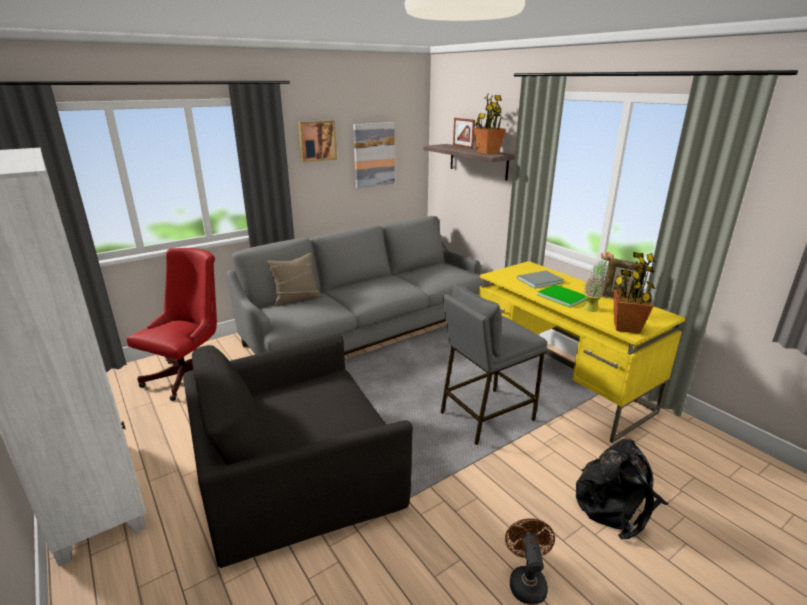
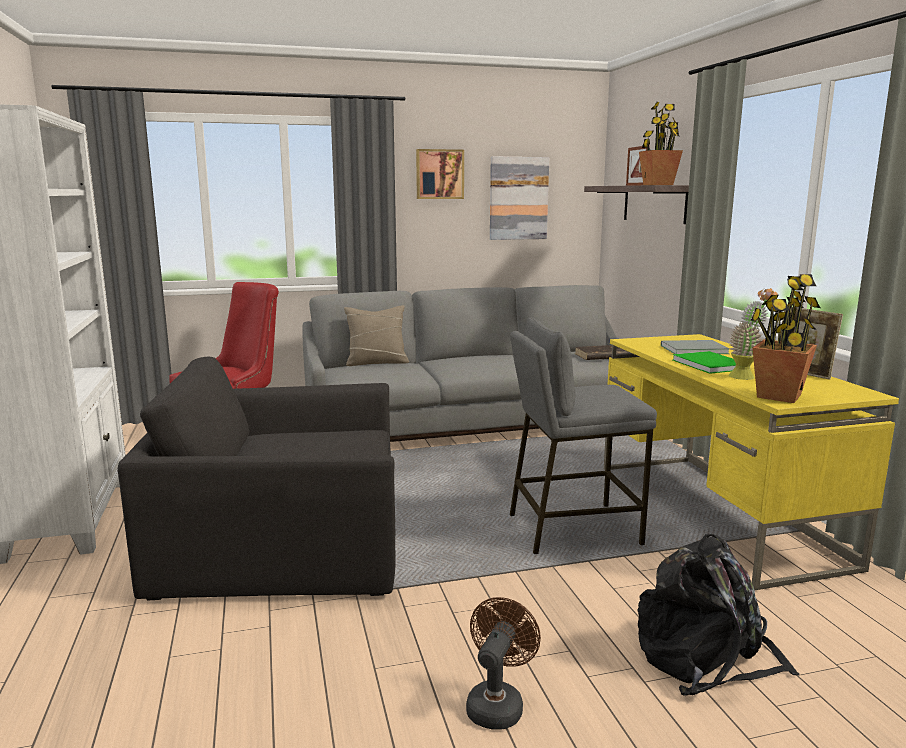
camera: 20 degrees right, 10 degrees down
none -> brown book [575,345,629,360]

